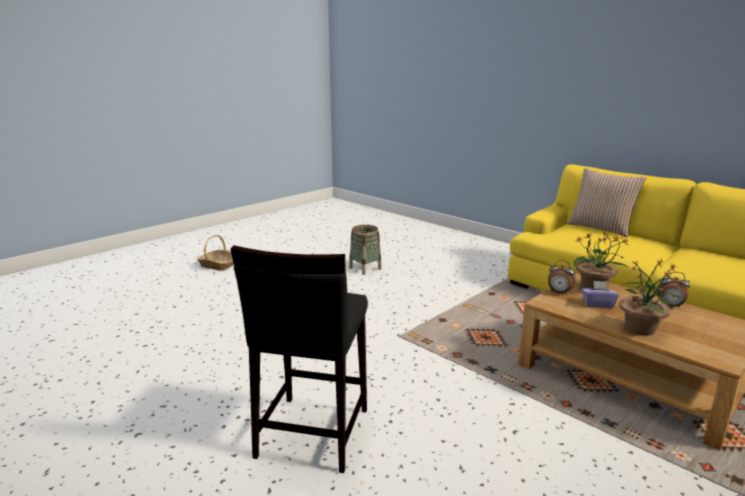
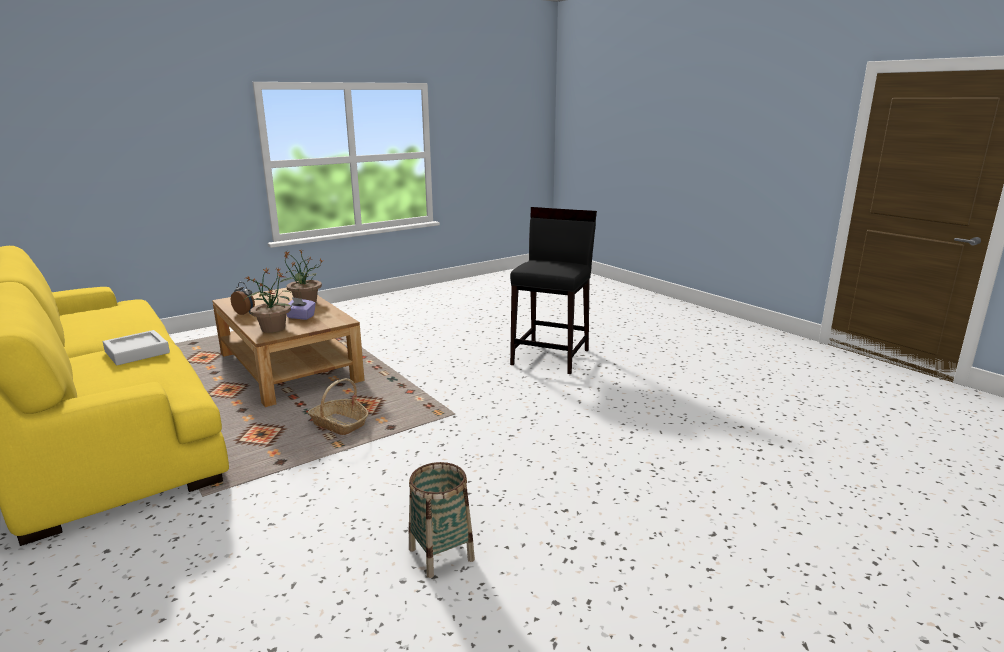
camera: 170 degrees left, 0 degrees up
basket [197,235,234,271] -> basket moved to [307,378,368,435]
alarm clock [548,260,576,295] -> none
pillow [567,168,646,238] -> none
none -> grey tray [103,330,170,365]

